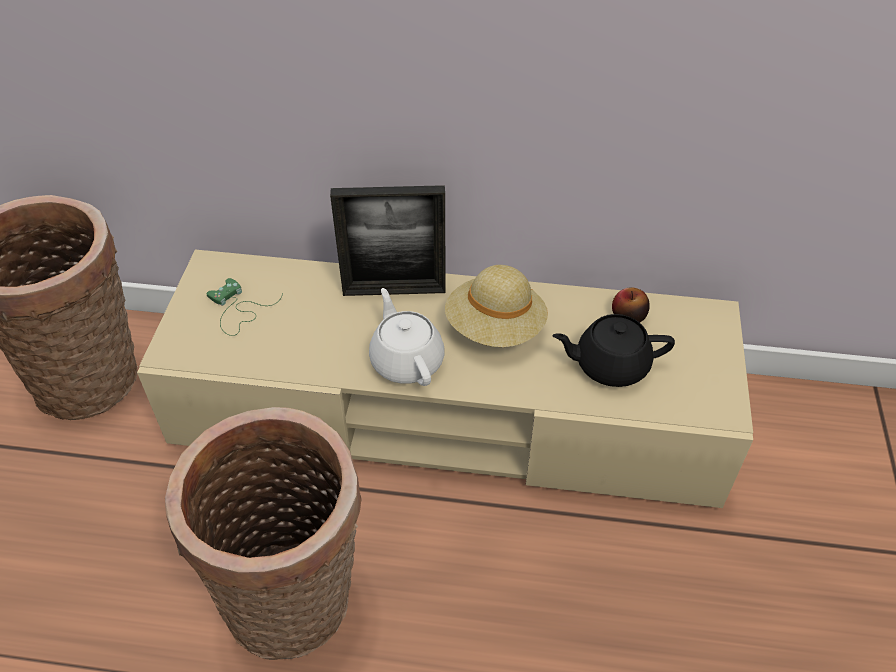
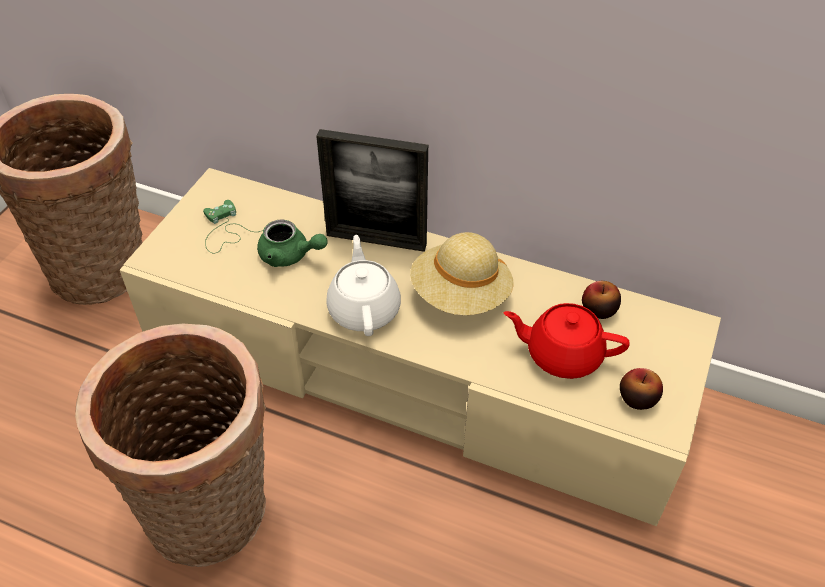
camera: 15 degrees right, 0 degrees up
black teapot [552,314,675,387] -> red teapot [503,303,630,379]
none -> green teapot [257,220,328,267]
none -> apple [620,368,663,410]

